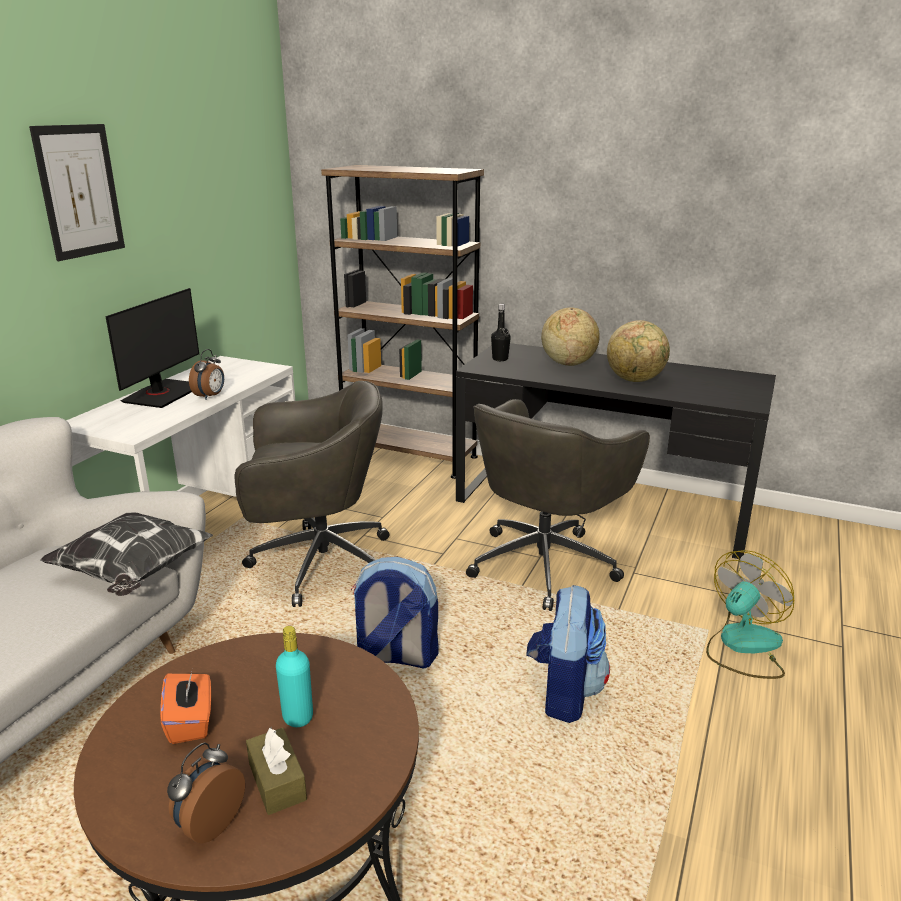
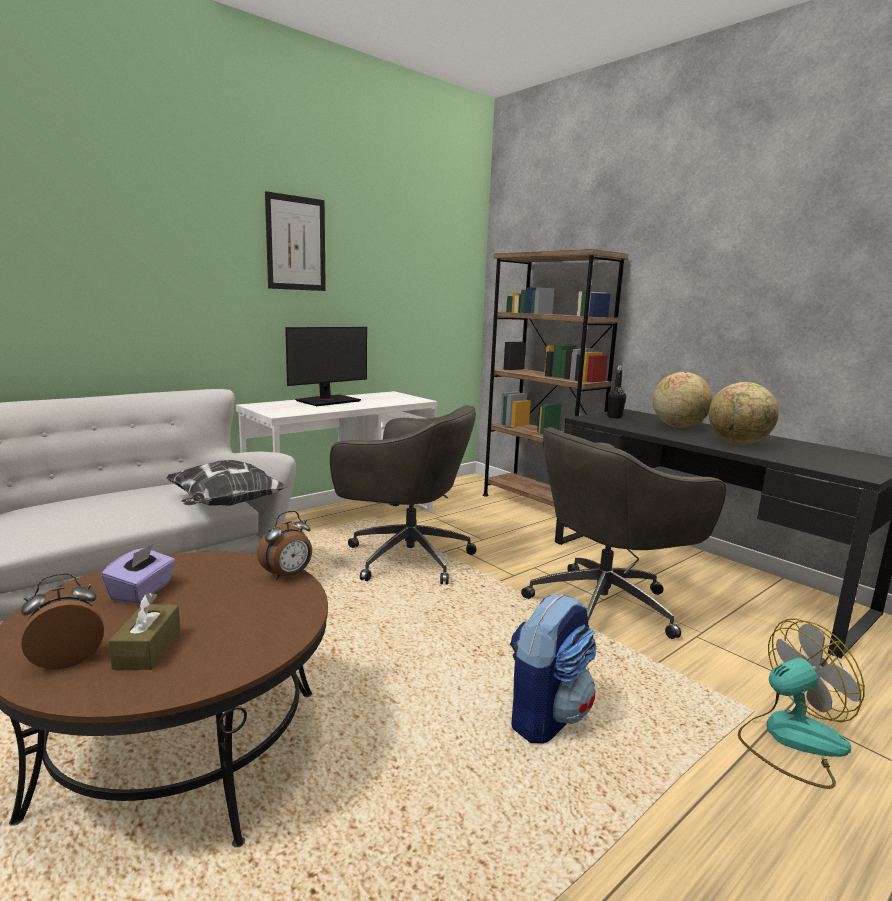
camera: 25 degrees right, 10 degrees down
orange tissue box [160,672,211,744] -> purple tissue box [101,543,175,604]
alarm clock [189,349,224,400] -> alarm clock moved to [257,510,312,580]
turquoise bottle [276,626,313,727] -> none
backpack [351,557,439,669] -> none

